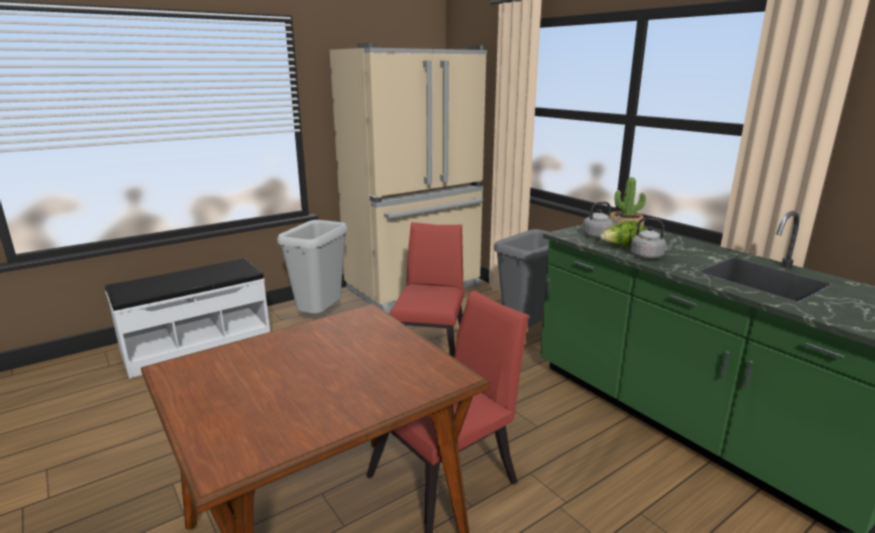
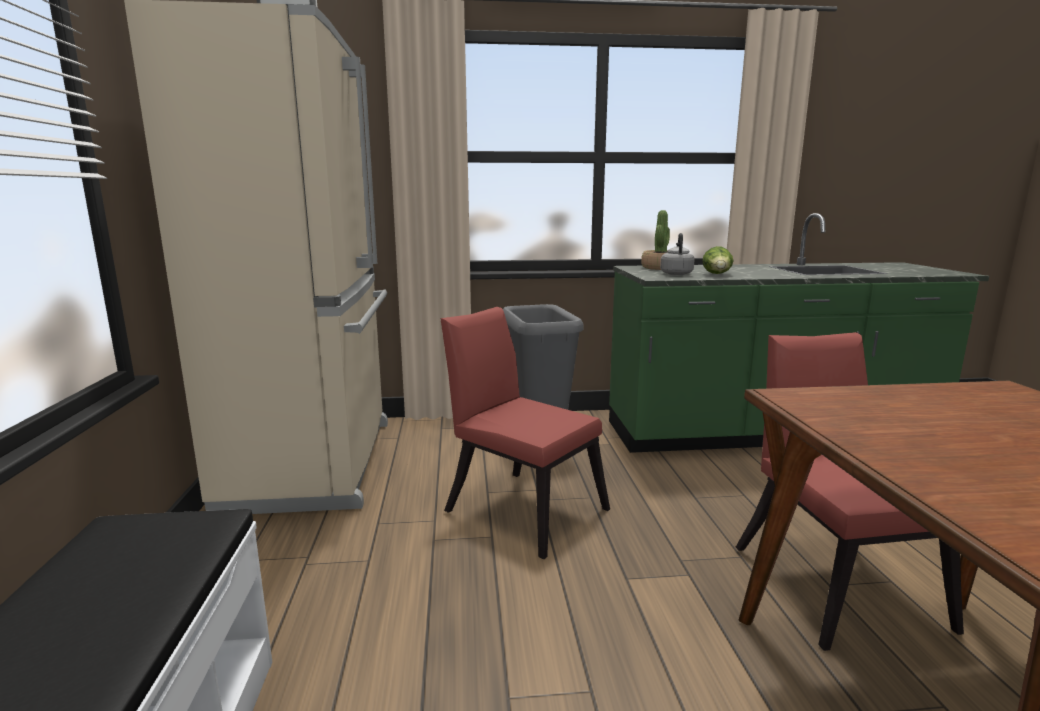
camera: 60 degrees left, 5 degrees down
grey trash can [277,220,348,314] -> none
grey kettle [630,218,677,259] -> none

